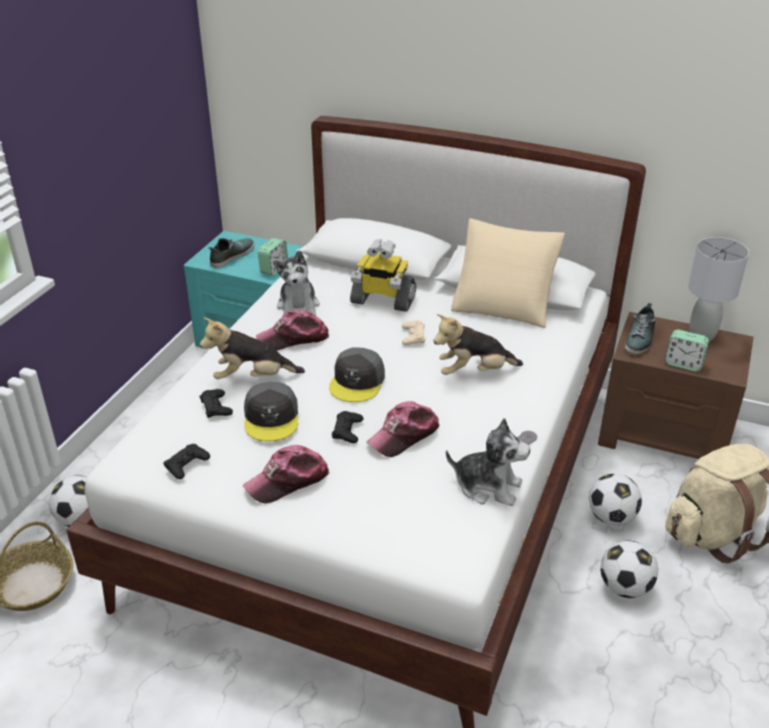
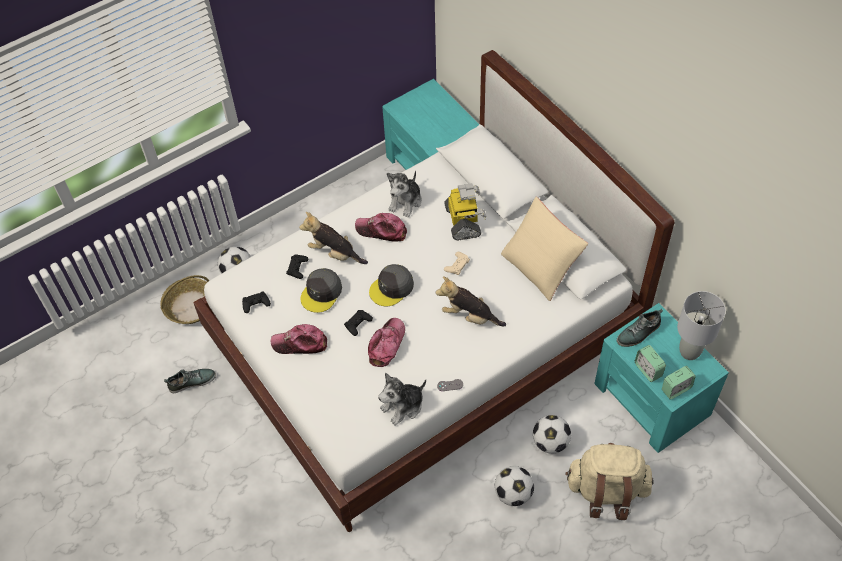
camera: 35 degrees right, 20 degrees up
shoe [209,238,254,268] -> shoe moved to [164,369,216,393]
alarm clock [258,238,288,276] -> alarm clock moved to [662,366,696,400]
toy robot [350,239,416,312] -> toy robot turned 150 degrees counterclockwise [444,183,487,240]
cap [366,401,440,457] -> cap turned 120 degrees clockwise [368,318,405,367]
plush toy [446,418,530,506] -> plush toy turned 90 degrees clockwise [378,373,426,426]
brown nightstand [598,312,754,459] -> turquoise nightstand [594,303,729,453]

